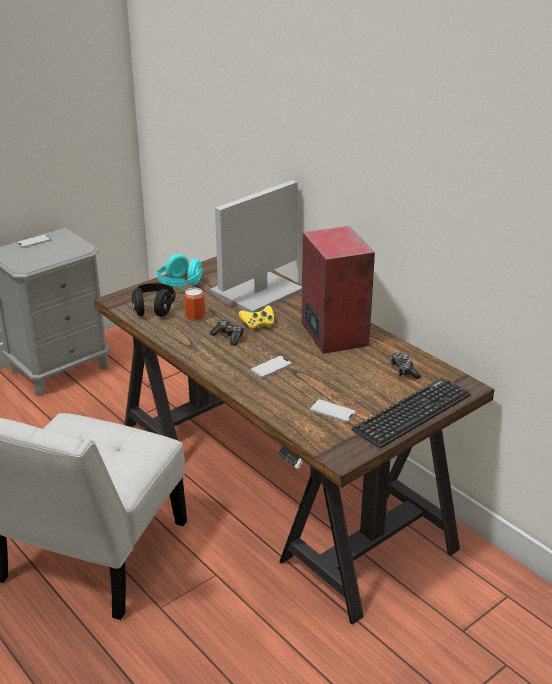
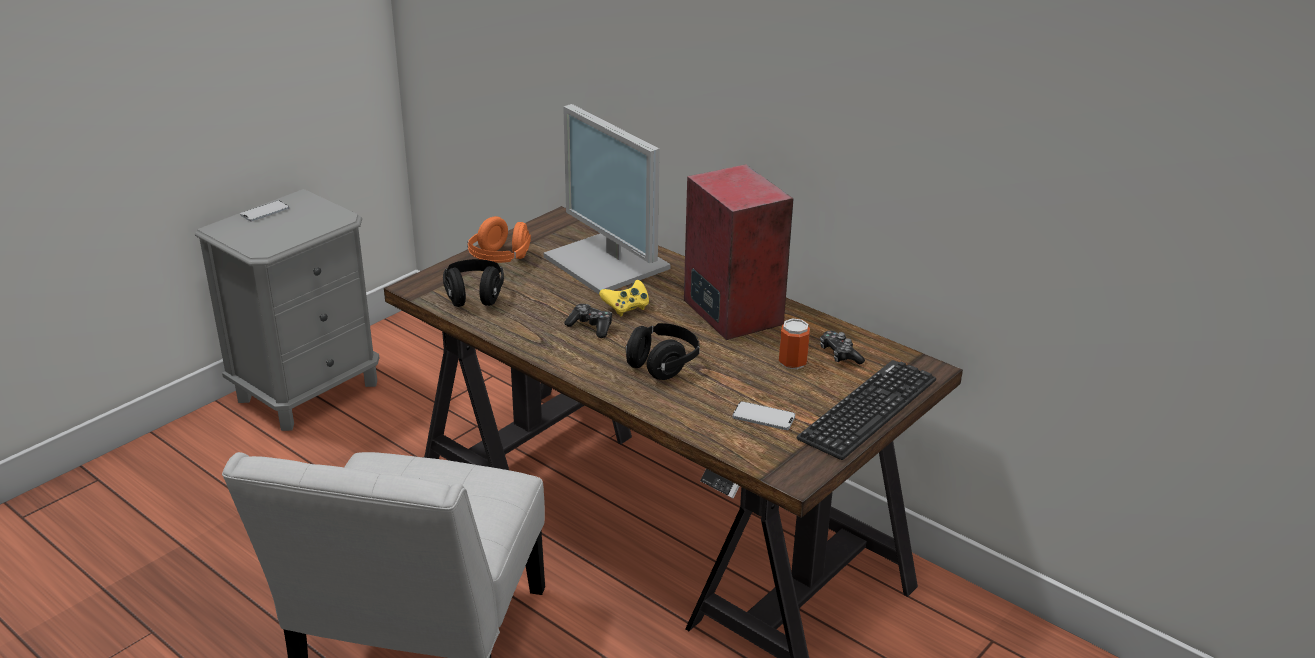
camera: 10 degrees left, 0 degrees up
turquoise headphones [157,254,203,287] -> orange headphones [467,216,531,263]
can [184,287,205,322] -> can moved to [779,318,810,369]
monitor [210,180,302,312] -> monitor turned 75 degrees counterclockwise [544,104,671,294]
phone [250,356,292,378] -> black headphones [626,323,700,380]

